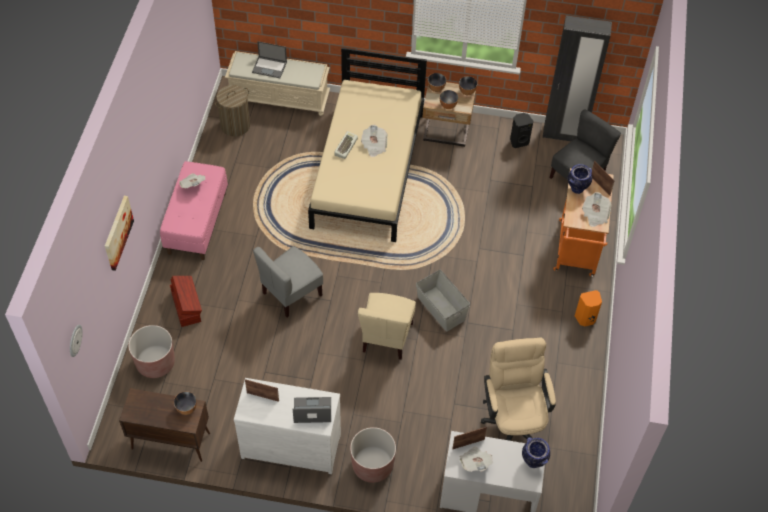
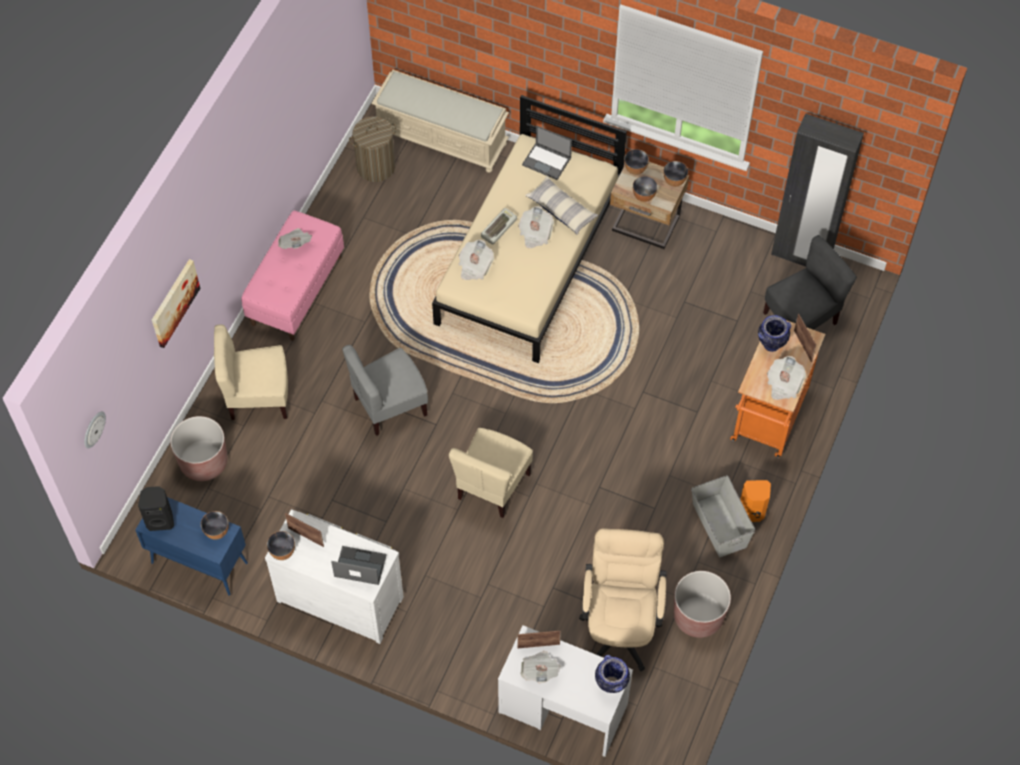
camera: 15 degrees right, 5 degrees up
brown cabinet [119,388,210,462] -> blue cabinet [135,497,248,596]
brown storage box [170,276,202,327] -> beige chair [214,324,288,420]
laptop [252,41,287,78] -> laptop moved to [522,125,572,180]
brown planter [350,427,396,483] -> brown planter moved to [673,571,731,638]
grey storage box [416,270,470,332] -> grey storage box moved to [691,475,755,557]
black speaker [510,113,533,148] -> black speaker moved to [138,486,174,531]
none -> bowl [267,531,295,560]
none -> newspaper [459,240,494,280]
none -> pillow [525,176,598,235]

